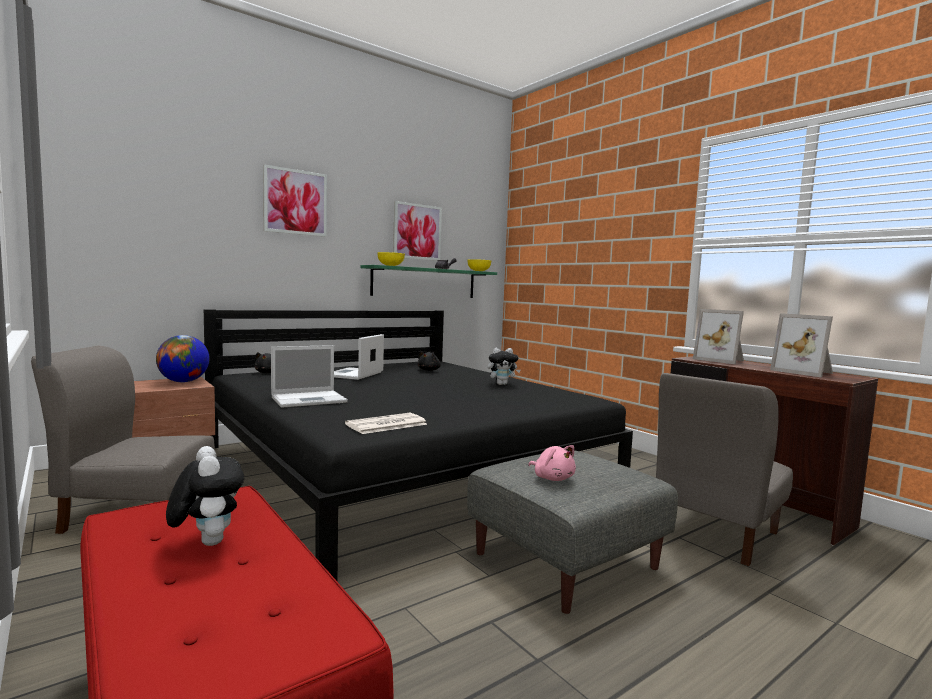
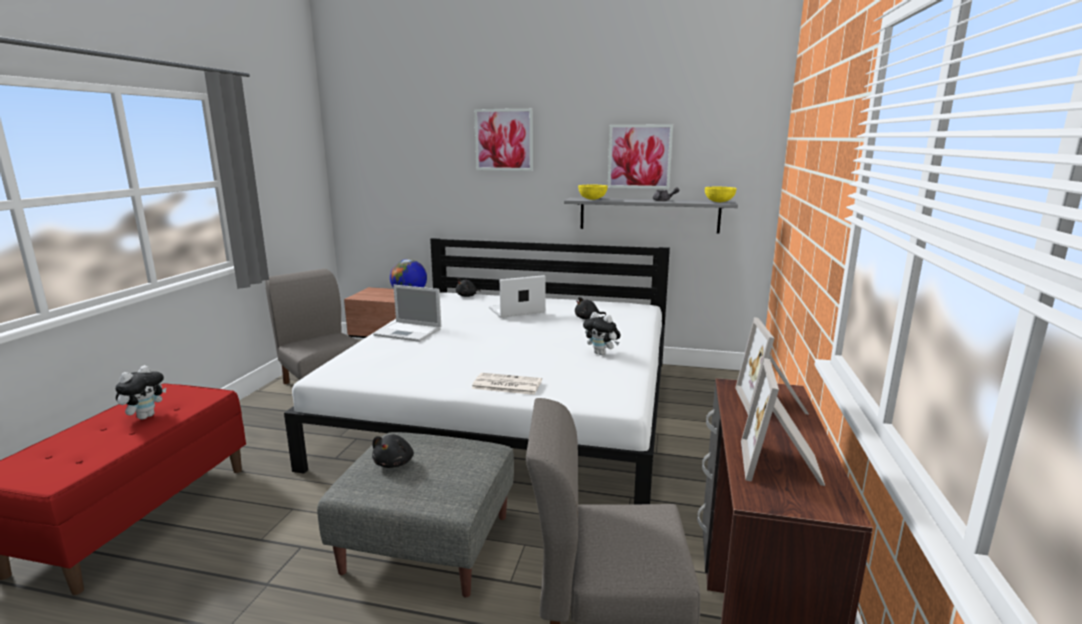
camera: 50 degrees right, 10 degrees up
black bed [204,309,633,582] -> white bed [284,238,670,504]
newspaper [345,413,427,434] -> newspaper moved to [471,373,542,395]
green shelf [361,265,497,298] -> grey shelf [564,197,738,234]
pink plush toy [528,445,576,481] -> black plush toy [372,434,414,468]

